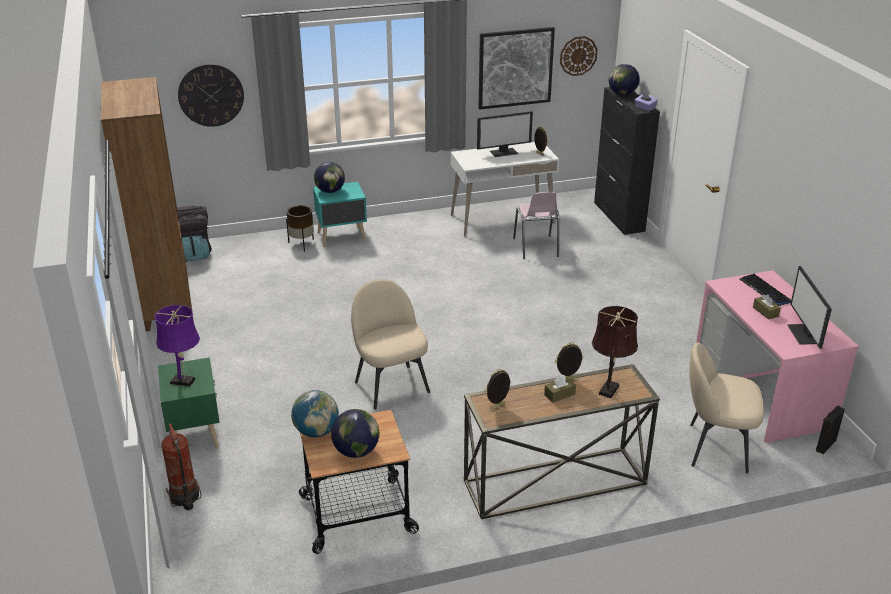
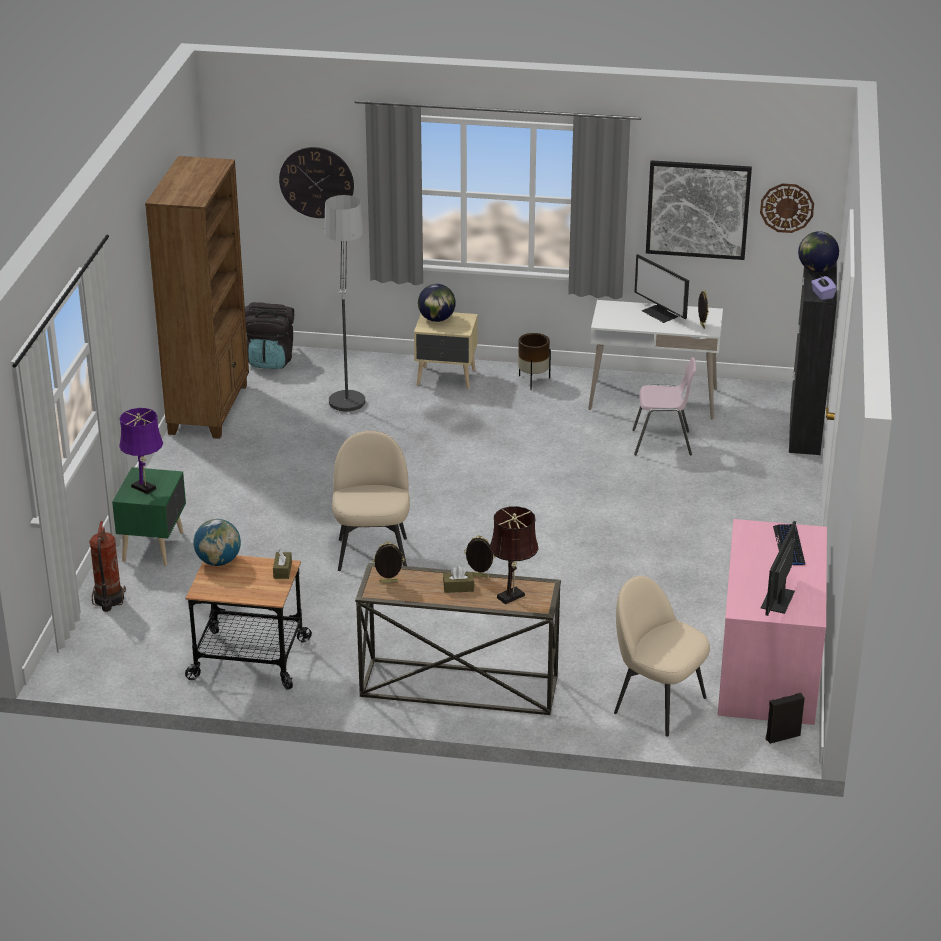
camera: 25 degrees right, 0 degrees up
brown planter [286,205,314,252] -> brown planter moved to [518,333,551,390]
turquoise nightstand [313,182,367,247] -> beige nightstand [414,312,478,389]
globe [331,409,379,458] -> none
monitor [477,111,533,157] -> monitor turned 45 degrees clockwise [635,254,689,323]
pink chair [513,192,559,259] -> pink chair turned 105 degrees counterclockwise [632,357,696,456]
brown tissue box [753,294,781,320] -> brown tissue box moved to [273,550,292,579]
none -> floor lamp [322,195,365,415]

